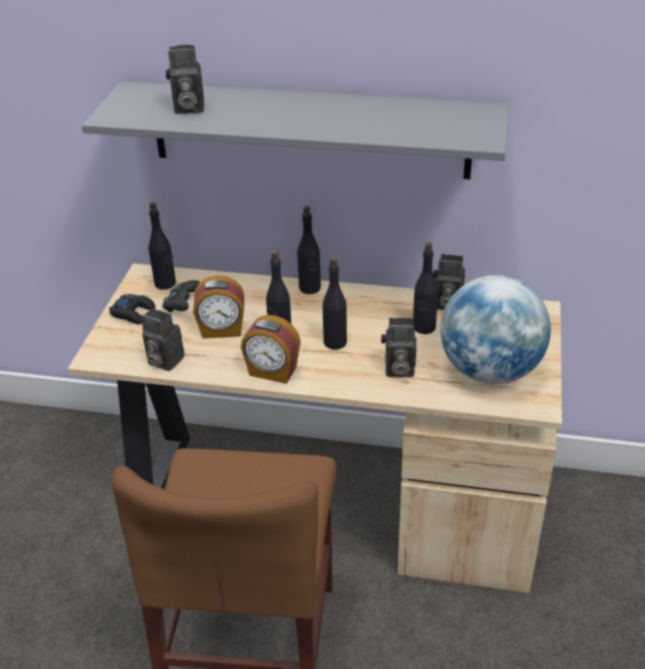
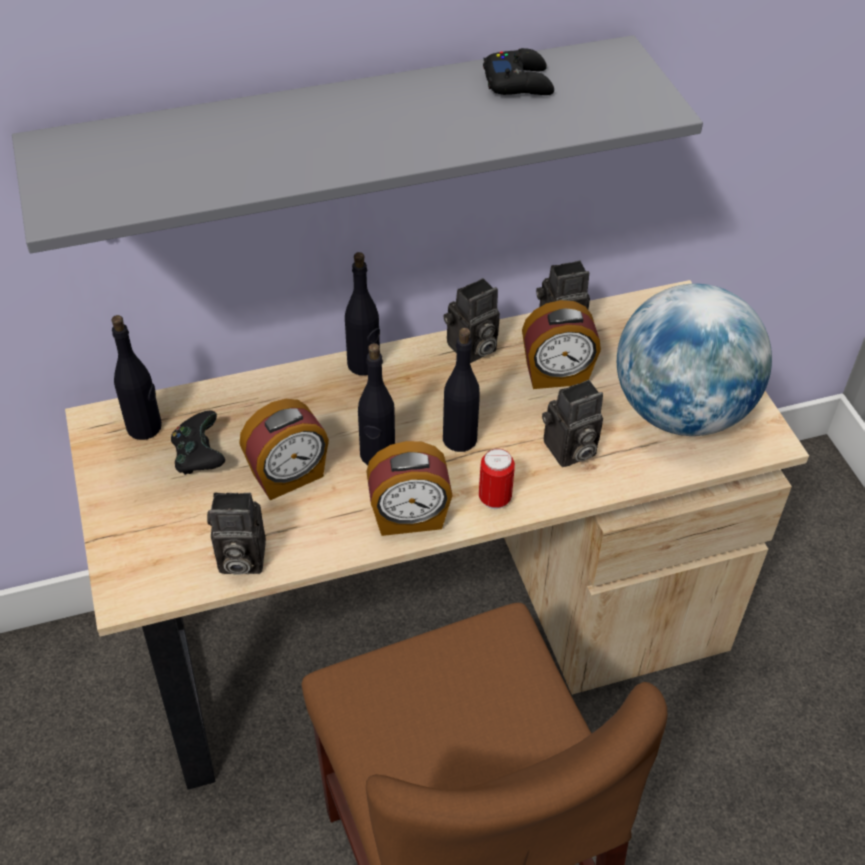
camera: 30 degrees left, 10 degrees up
black game controller [109,294,155,324] -> black game controller moved to [483,48,554,95]
camera [166,45,204,114] -> camera moved to [444,278,500,363]
black bottle [413,242,438,334] -> alarm clock [522,300,601,389]
none -> can [479,448,515,509]

